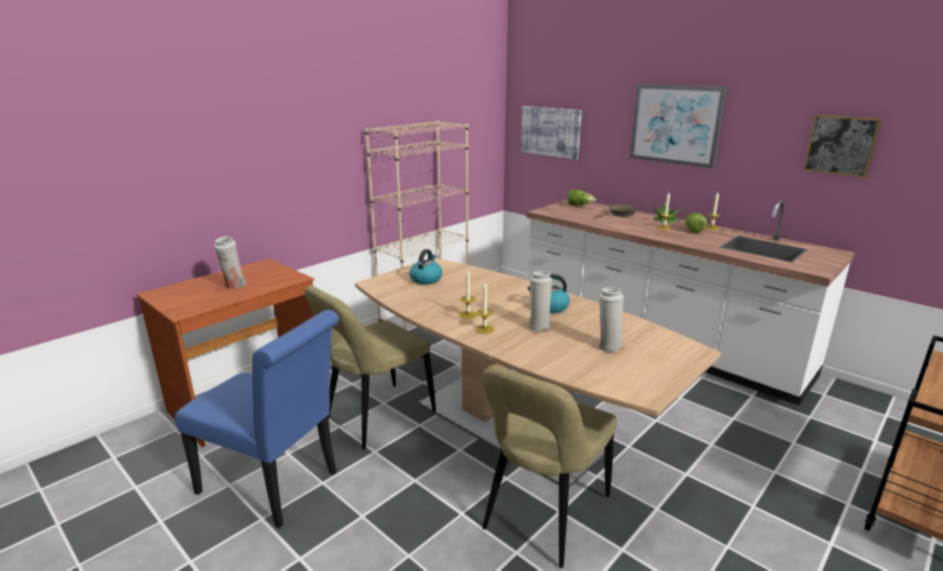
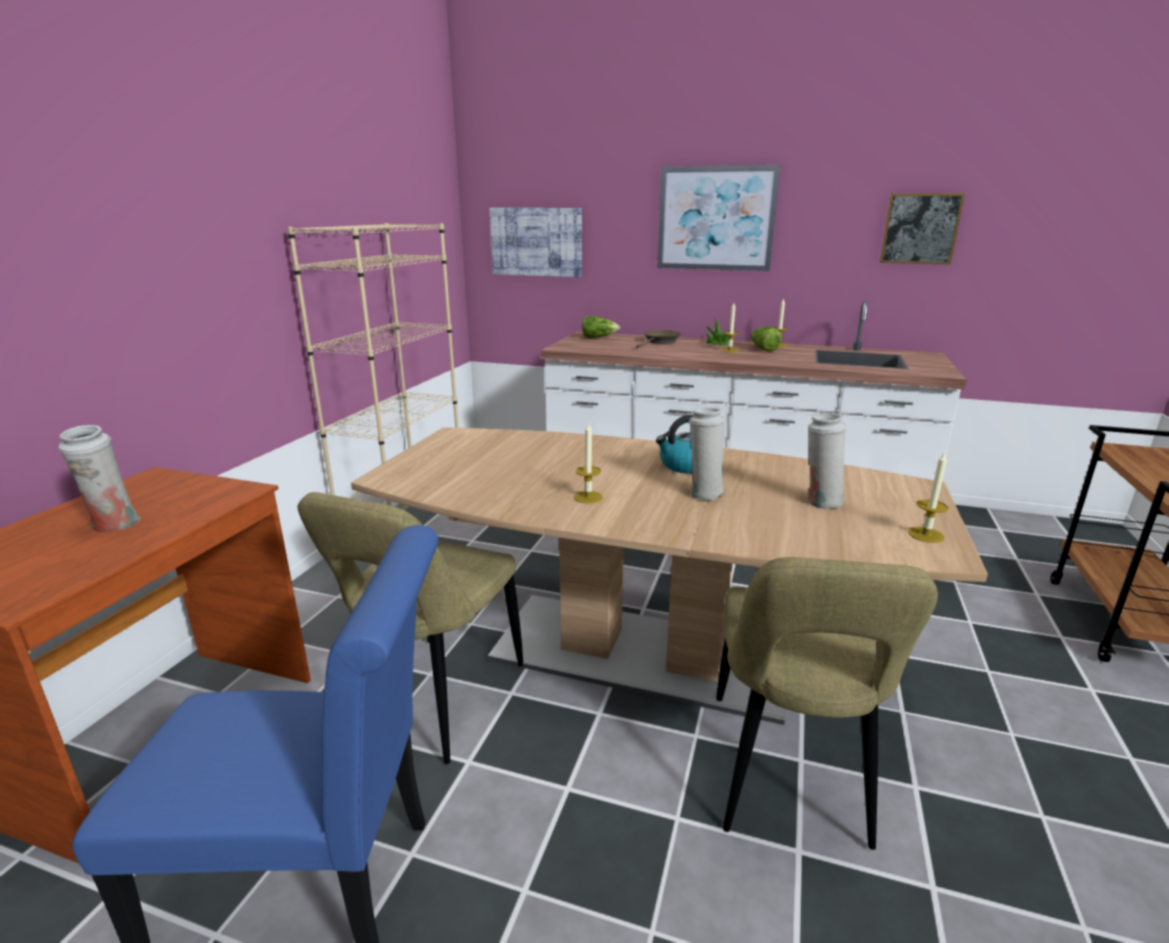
camera: 25 degrees left, 0 degrees up
kettle [409,249,442,284] -> none
candle [475,283,494,334] -> candle moved to [908,451,949,543]

